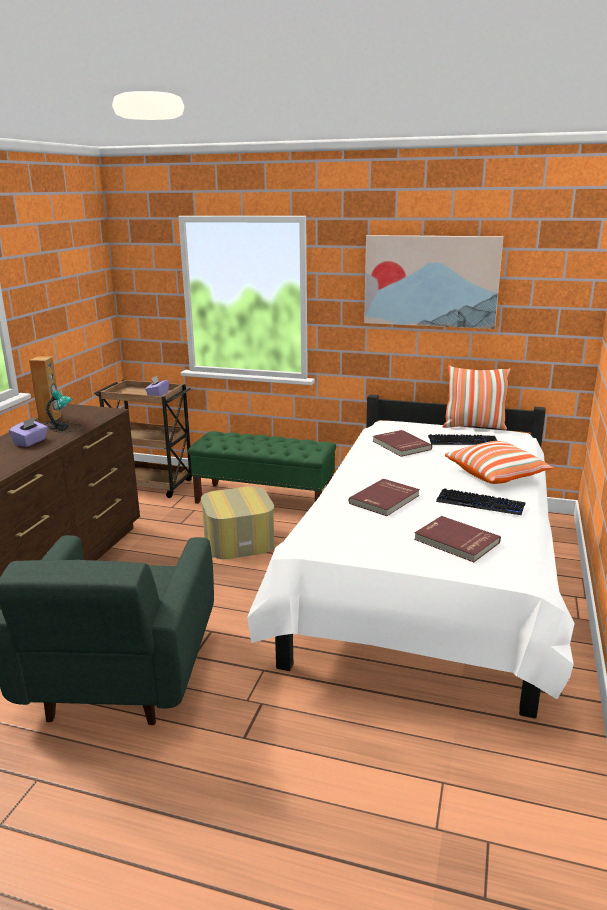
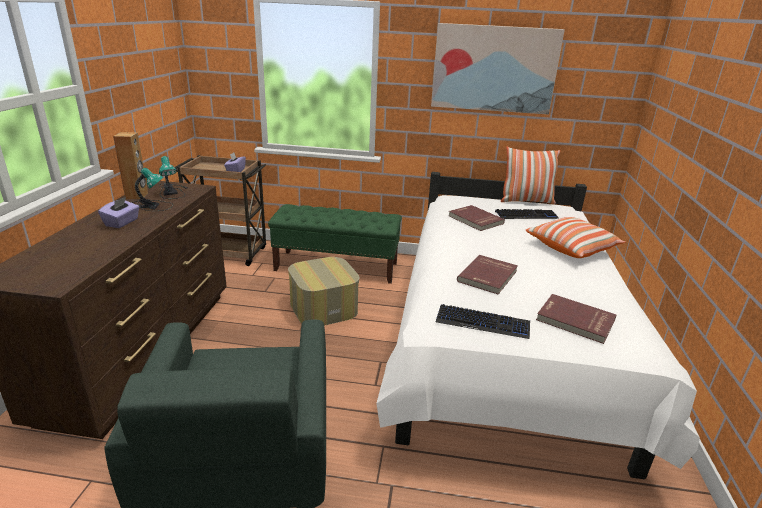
camera: 10 degrees left, 5 degrees up
keyboard [436,488,525,515] -> keyboard moved to [436,304,530,339]
none -> table lamp [159,156,188,199]

